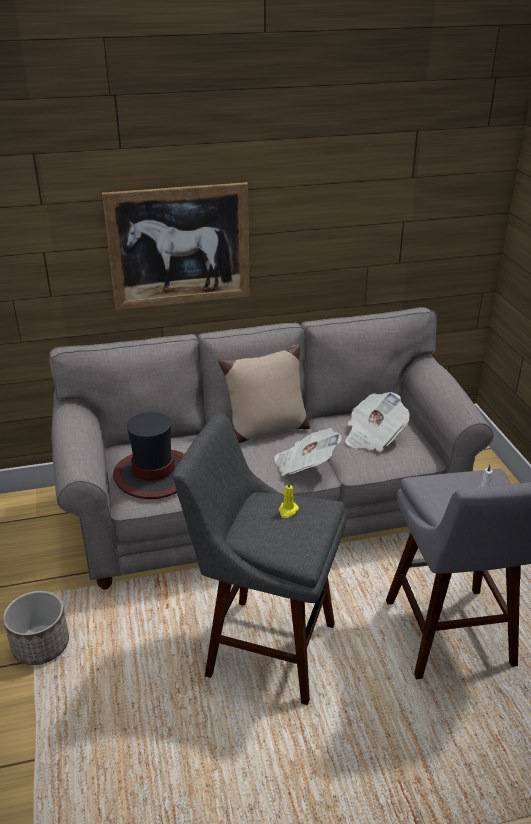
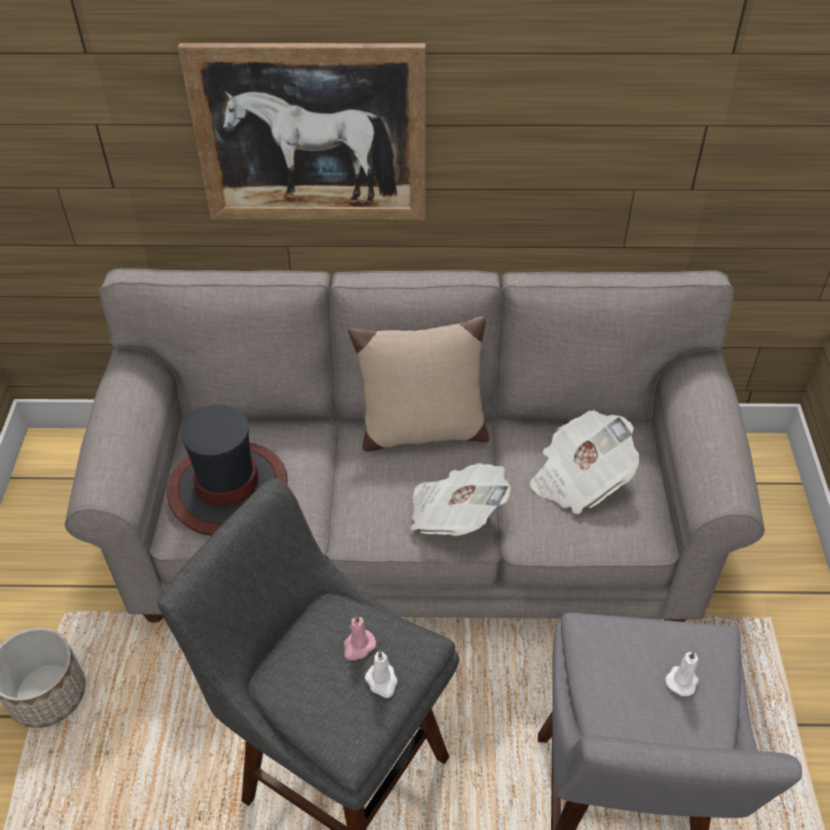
camera: 15 degrees right, 15 degrees up
yellow candle [278,481,299,518] -> pink candle [344,615,376,660]
none -> white candle [365,650,397,698]

